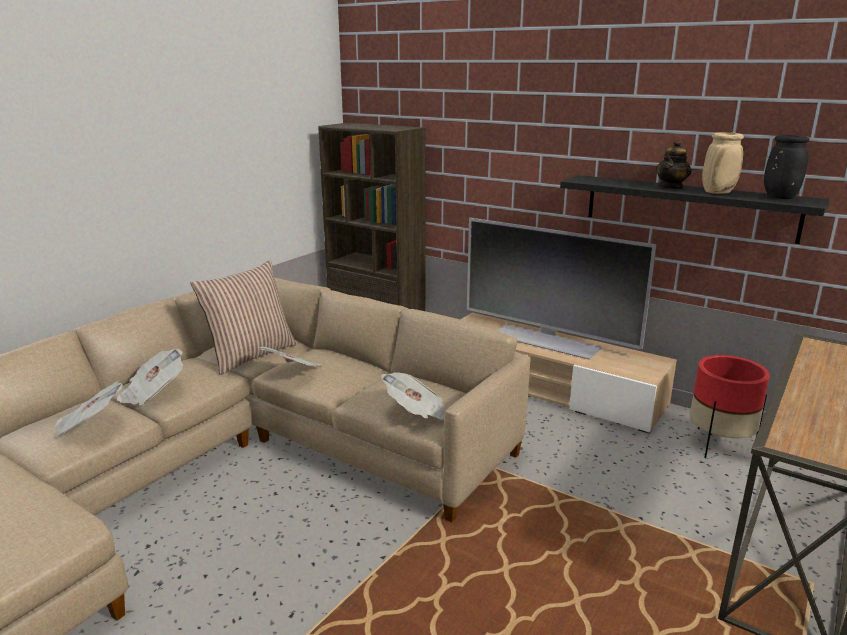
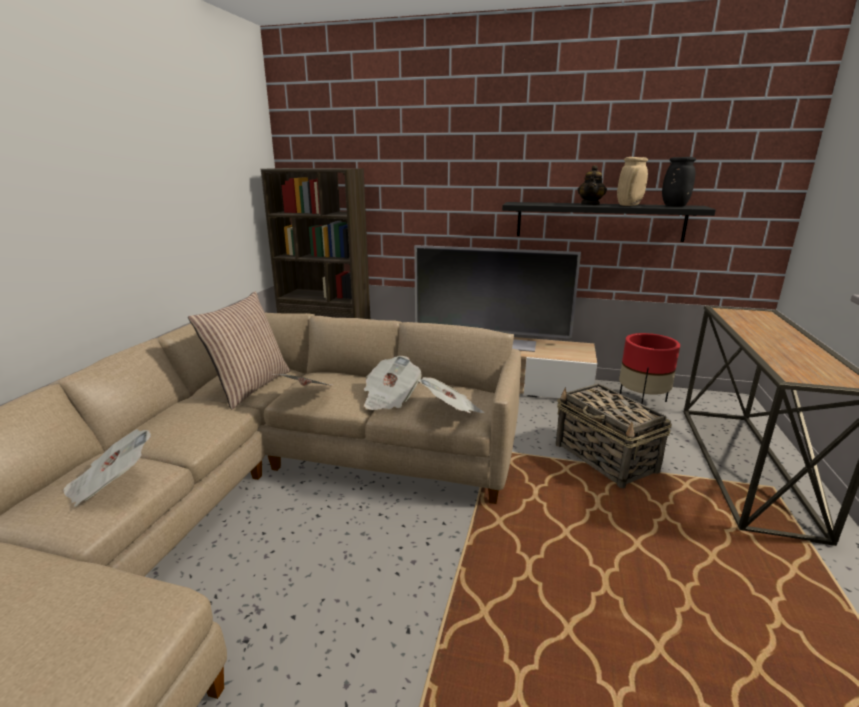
camera: 20 degrees left, 0 degrees up
newspaper [117,349,184,405] -> newspaper moved to [364,356,422,410]
none -> basket [556,383,672,488]

